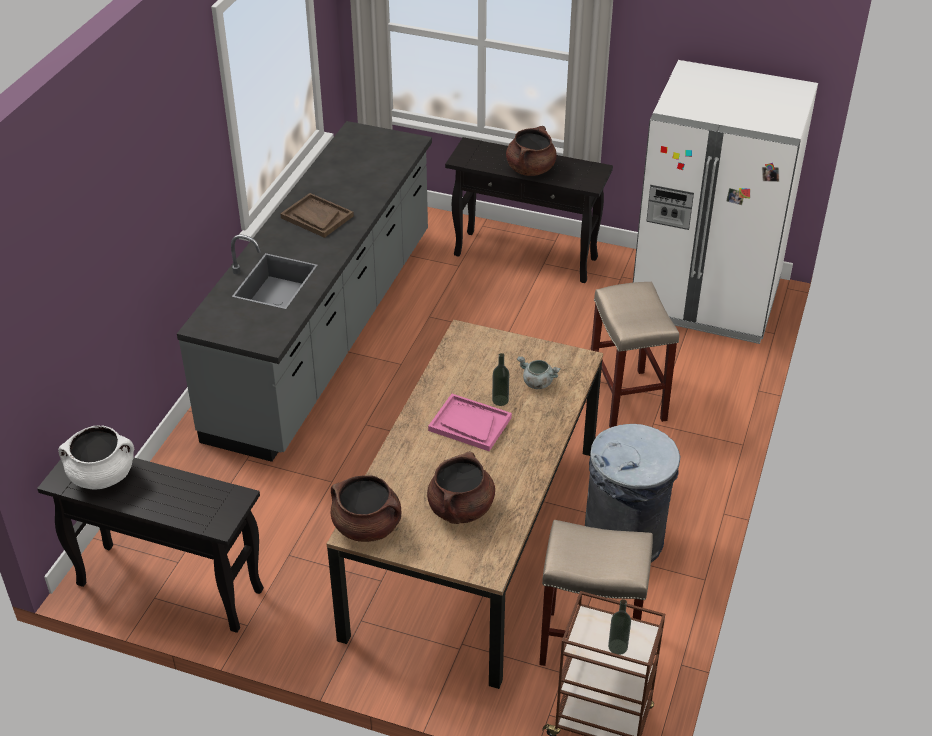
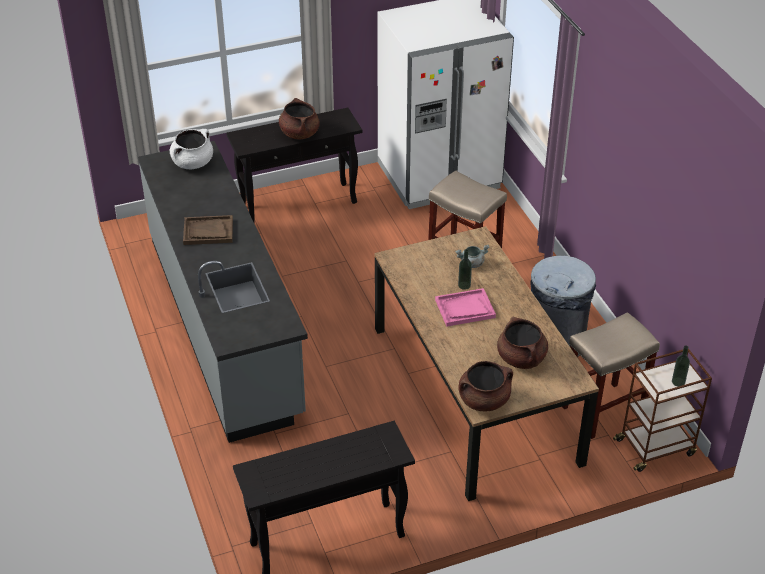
camera: 40 degrees left, 0 degrees up
white cooking pot [58,425,134,489] -> white cooking pot moved to [170,129,213,169]

